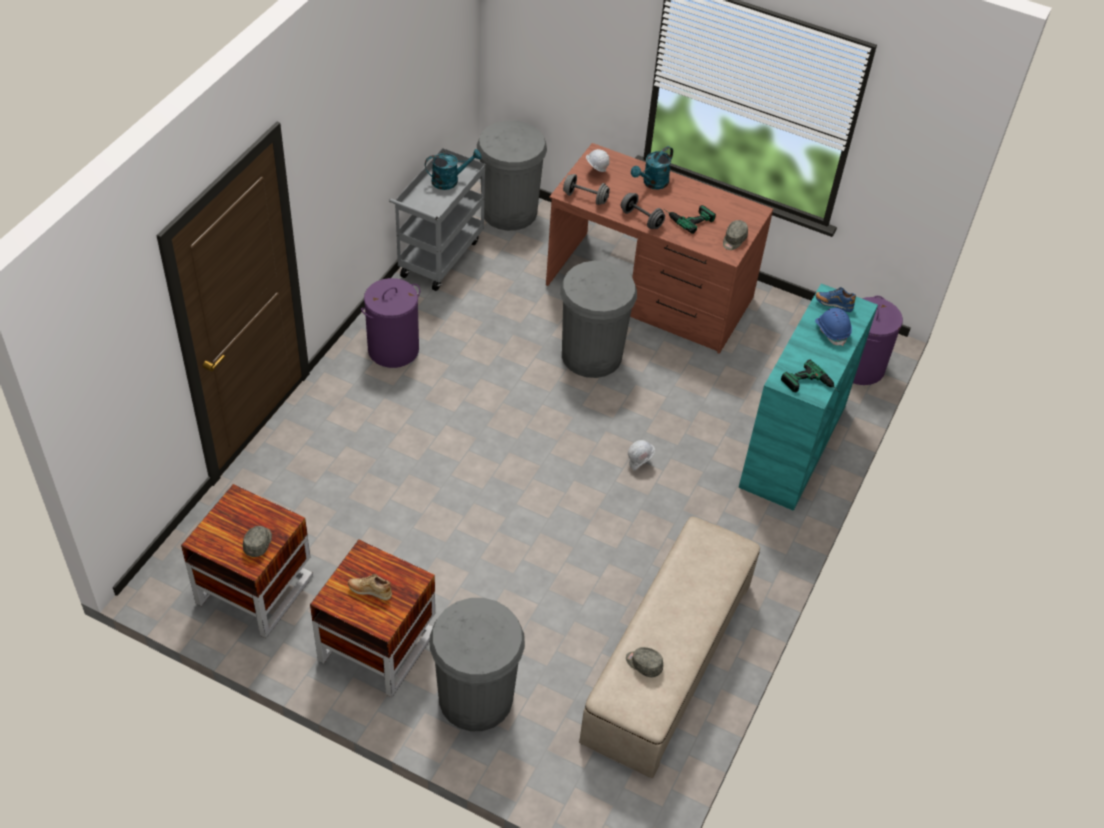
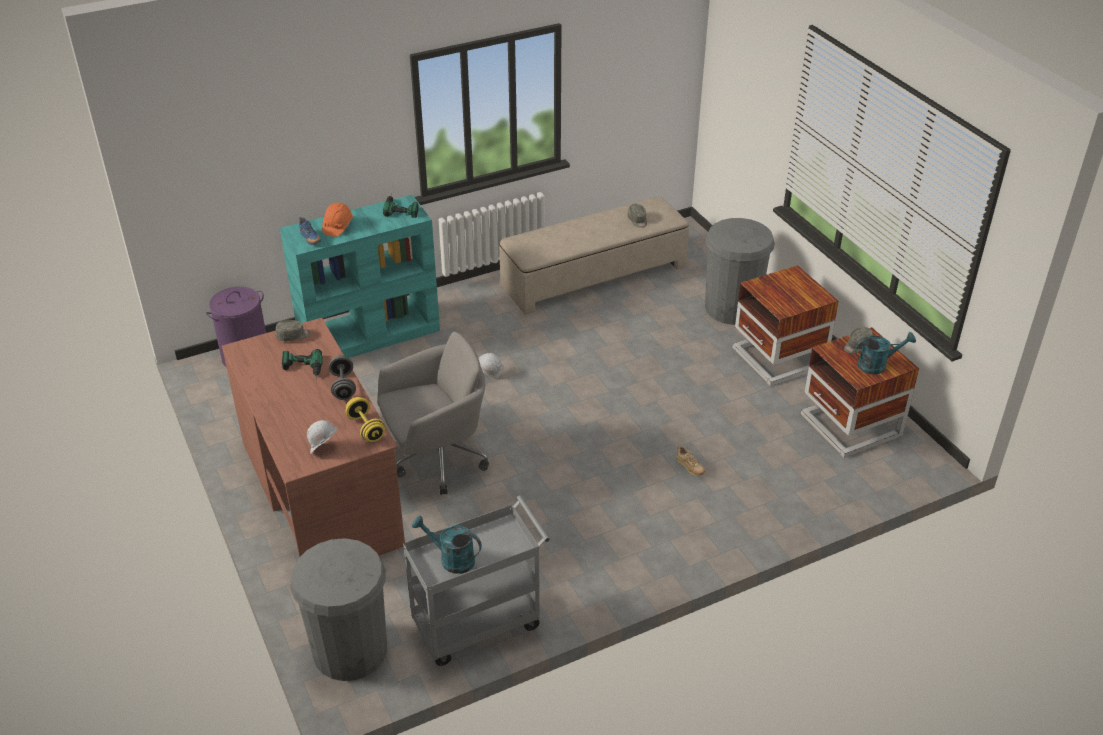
camera: 140 degrees left, 10 degrees down
beige shoe [348,574,392,601] -> beige shoe moved to [676,446,706,476]
purple laundry basket [361,278,420,368] -> none
grey trash can [560,261,637,378] -> grey office chair [377,332,489,495]
grey dumbbell [563,174,610,205] -> yellow dumbbell [346,397,385,442]
turquoise watering can [631,146,673,189] -> turquoise watering can moved to [855,332,916,374]
blue hard hat [815,308,852,346] -> orange hard hat [322,203,353,237]

